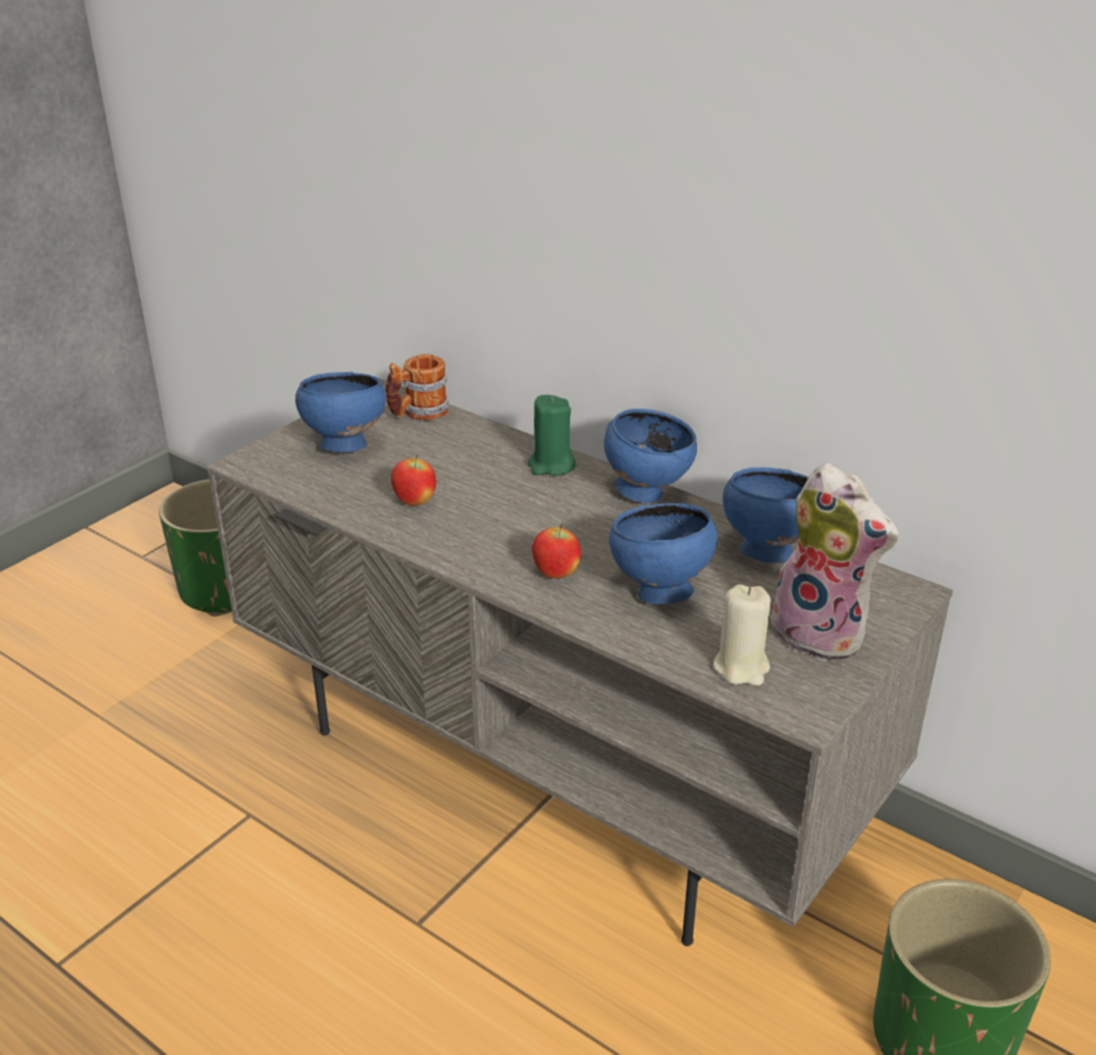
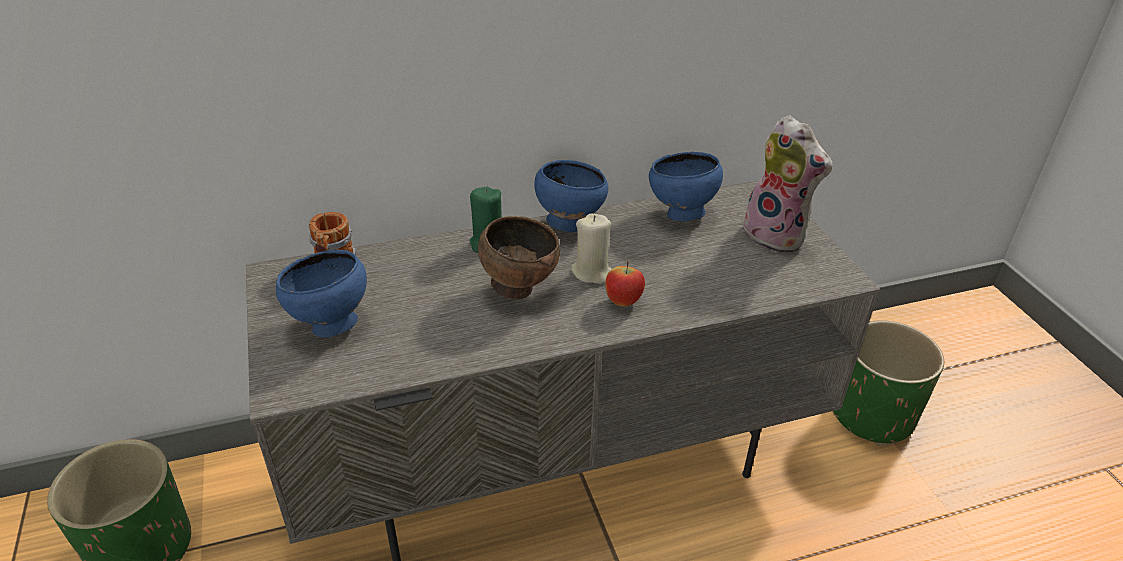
camera: 55 degrees left, 5 degrees up
apple [391,455,436,506] -> none
blue bowl [609,503,717,604] -> none
beige candle [713,584,771,686] -> beige candle moved to [571,214,612,284]
plush toy [771,463,898,662] -> plush toy turned 60 degrees clockwise [738,115,833,253]
none -> brown bowl [478,216,560,299]

